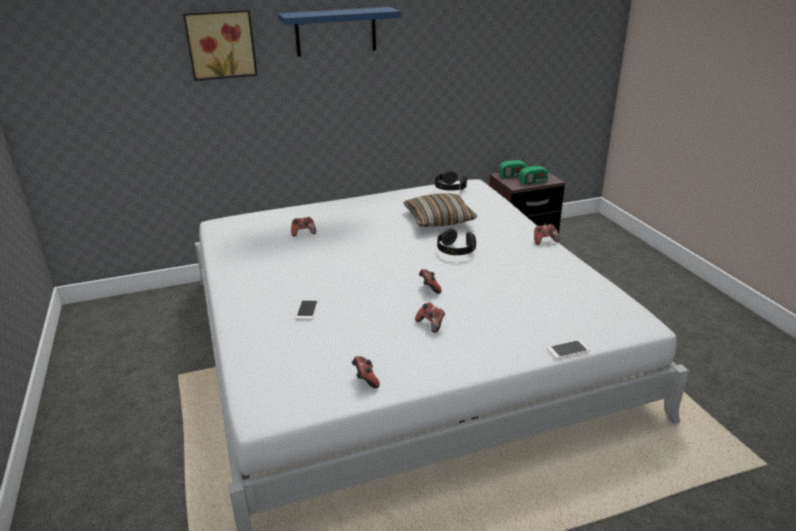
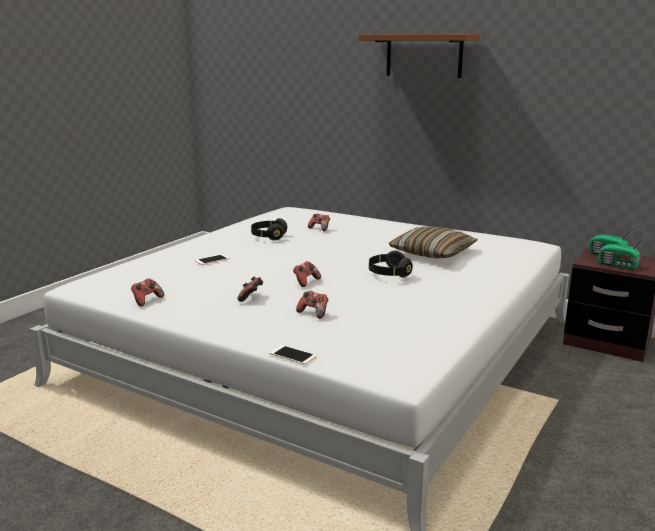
camera: 50 degrees right, 10 degrees down
picture [183,10,258,81] -> none
blue shelf [278,7,401,57] -> brown shelf [358,34,479,78]
black headphones [435,170,467,191] -> black headphones moved to [251,218,287,240]
game controller [534,224,560,245] -> game controller moved to [296,291,328,319]

